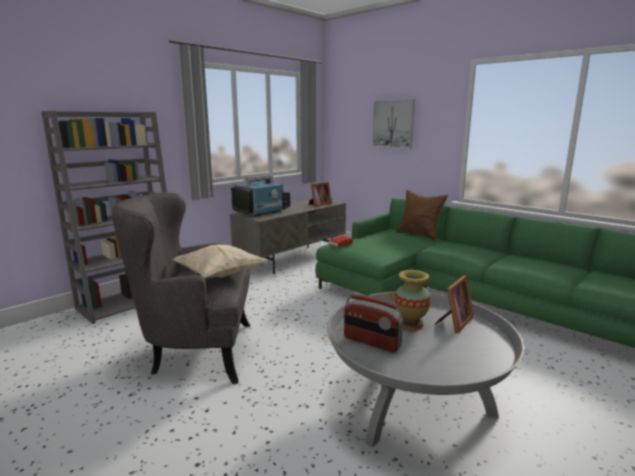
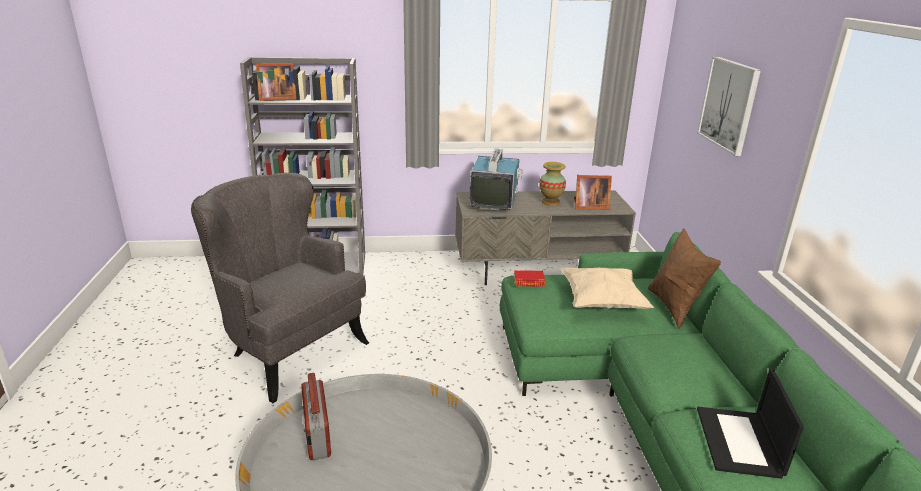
camera: 40 degrees right, 10 degrees up
beige pillow [173,244,266,279] -> beige pillow moved to [560,268,654,309]
television [231,175,290,216] -> television turned 75 degrees counterclockwise [469,149,522,210]
vase [395,270,431,330] -> vase moved to [539,162,566,206]
picture frame [434,275,474,333] -> picture frame moved to [256,63,297,101]
none -> laptop [697,368,804,479]

